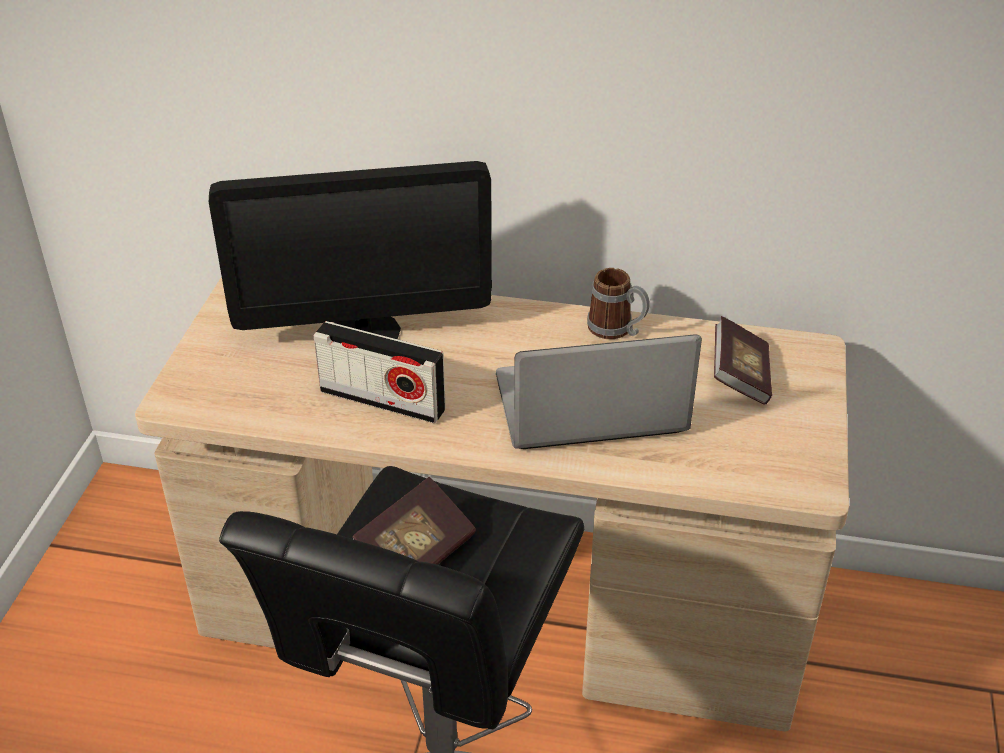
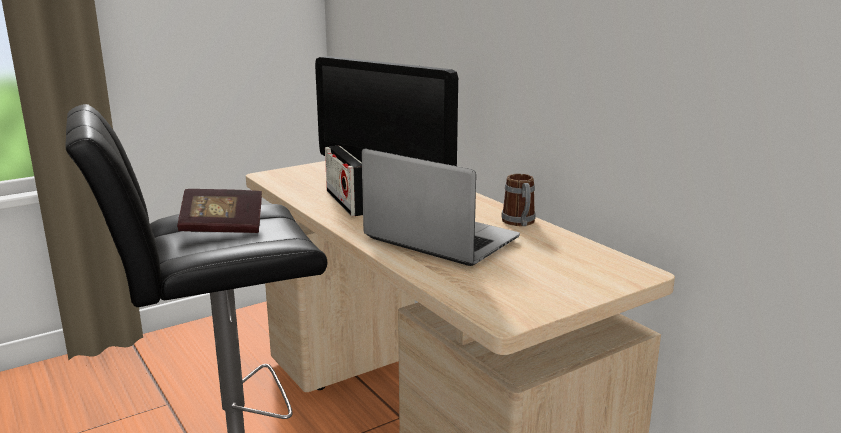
camera: 45 degrees right, 20 degrees down
book [714,316,772,405] -> none

